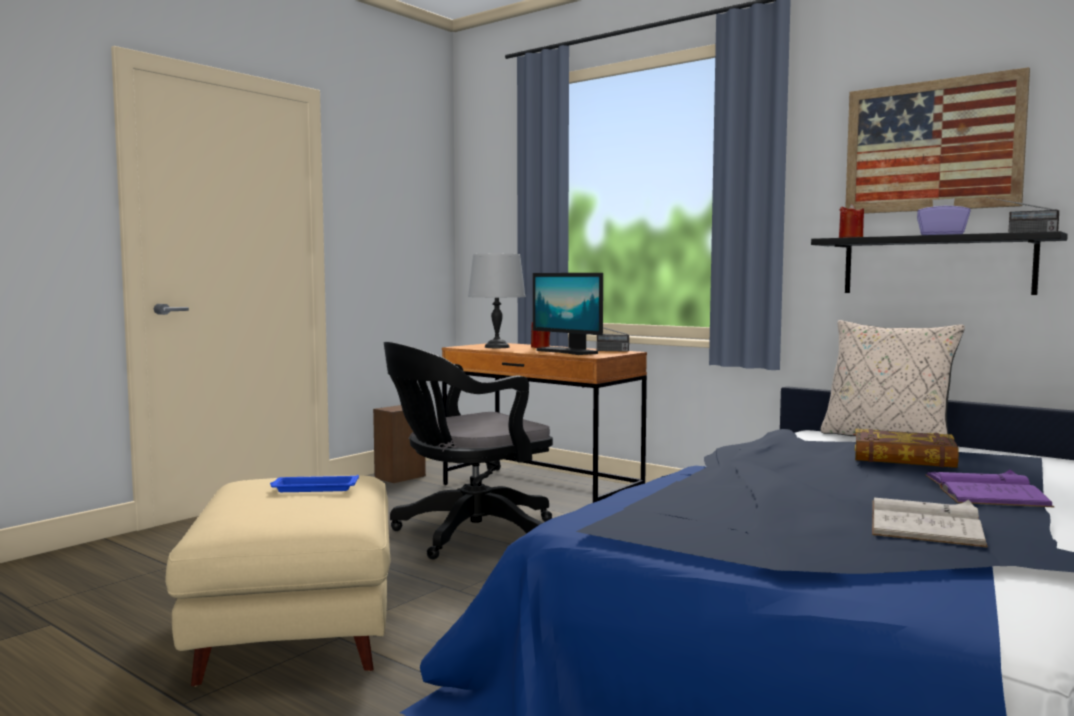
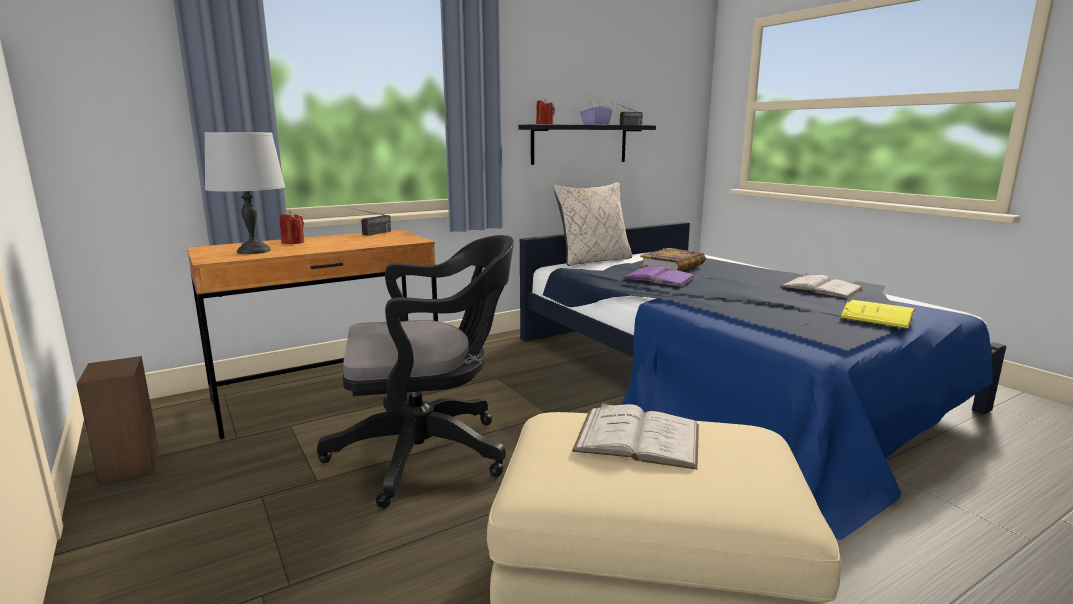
camera: 70 degrees left, 10 degrees up
blue tray [270,475,359,492] -> white book [572,403,699,469]
black office chair [384,341,553,559] -> black office chair turned 90 degrees counterclockwise [317,235,514,508]
monitor [533,273,603,355] -> none
picture [845,67,1030,214] -> none
purple book [925,469,1054,507] -> purple book moved to [622,264,696,287]
none -> yellow book [840,300,915,329]

